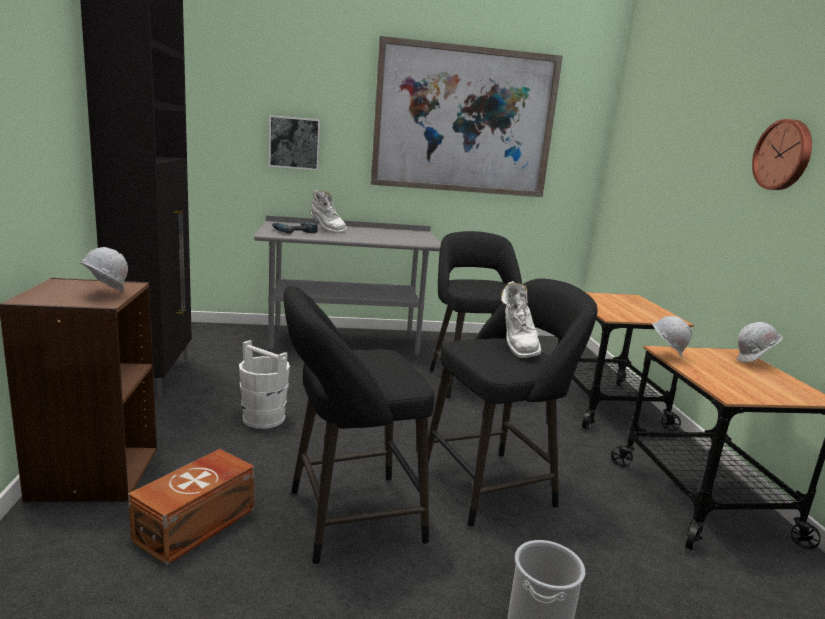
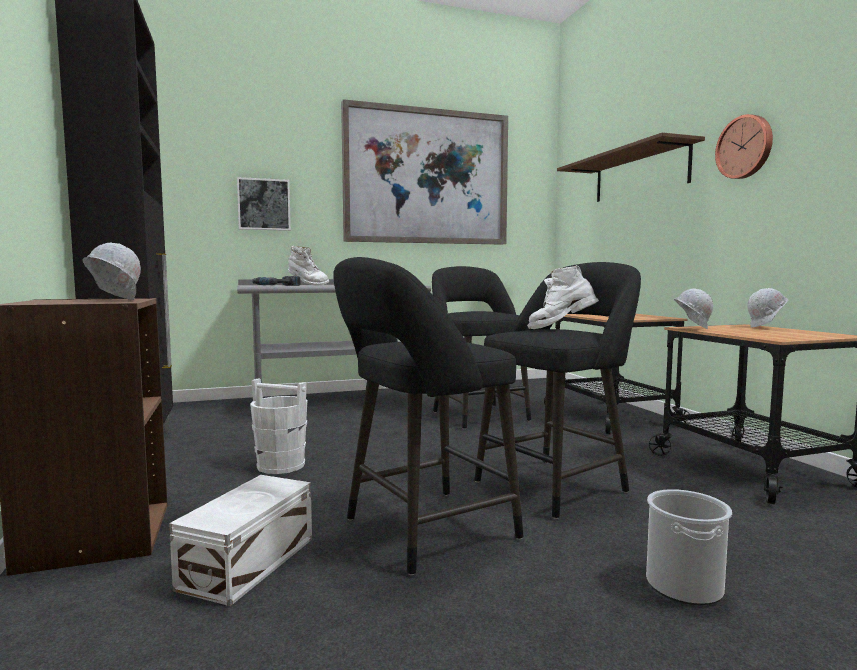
camera: 10 degrees left, 10 degrees down
brown storage box [128,449,254,566] -> white storage box [169,475,312,606]
white boot [501,281,541,358] -> white boot turned 90 degrees clockwise [527,265,599,329]
none -> brown shelf [557,132,705,202]

